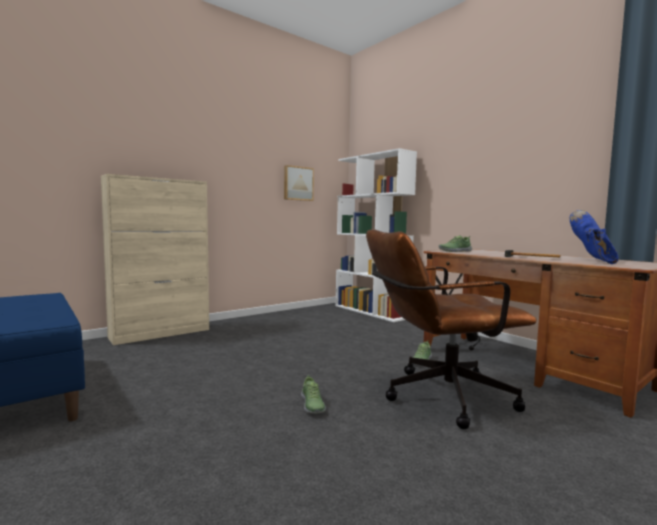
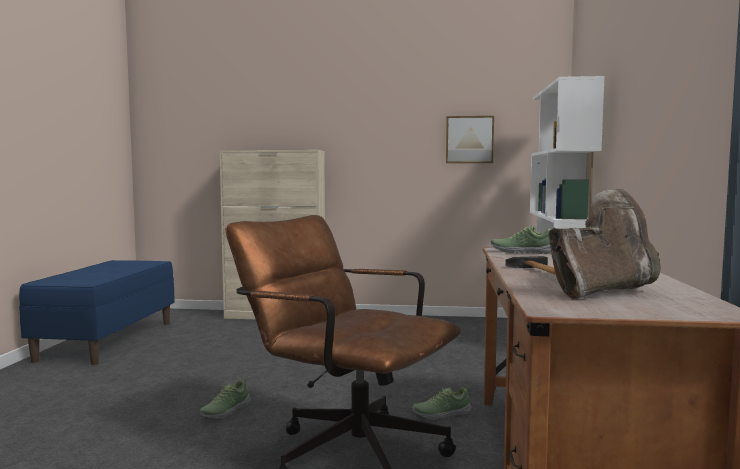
camera: 45 degrees right, 0 degrees up
blue boot [570,210,619,264] -> brown boot [548,189,661,299]

